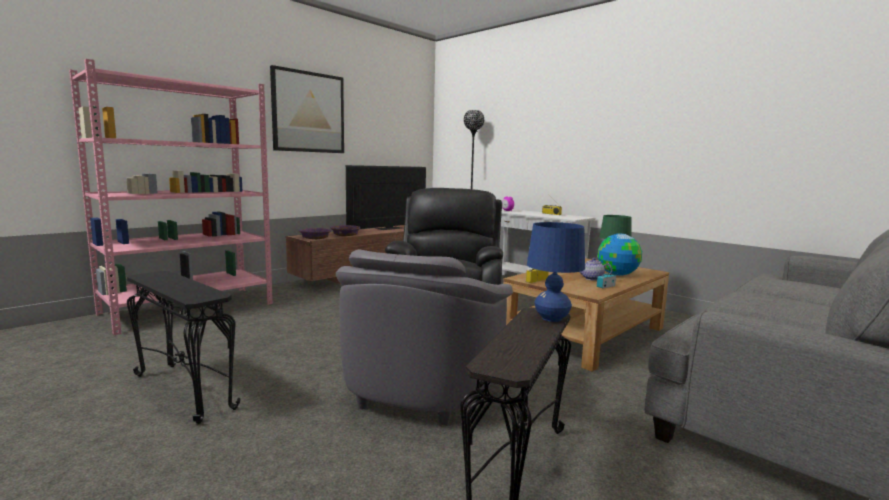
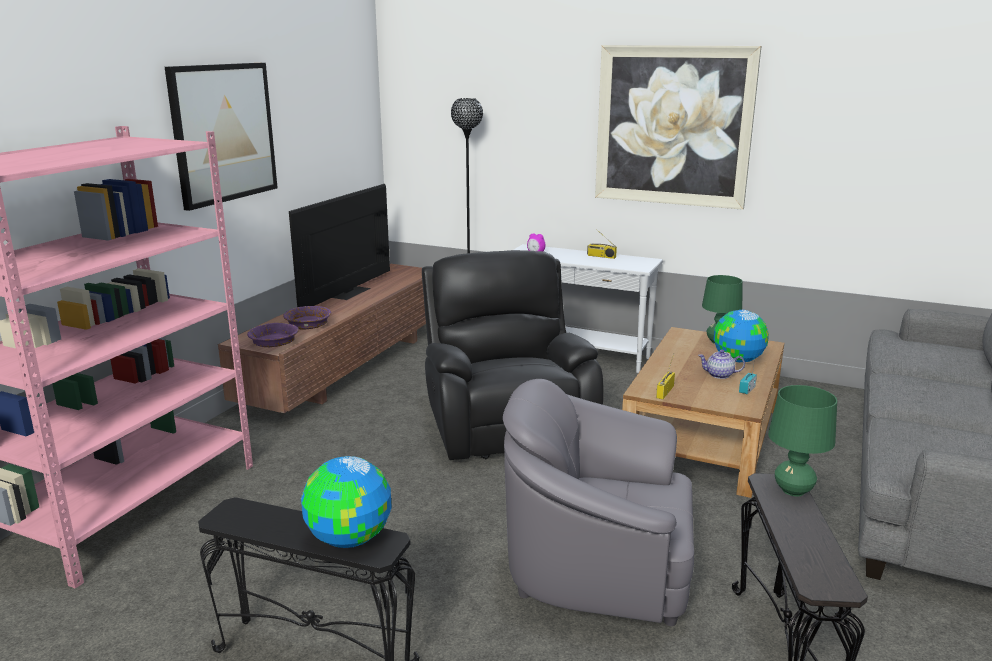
camera: 20 degrees left, 10 degrees up
grey armchair [336,249,513,425] -> grey armchair turned 105 degrees clockwise [503,379,694,626]
blue table lamp [527,222,585,322] -> green table lamp [768,385,837,496]
none -> globe [301,456,392,548]
none -> picture [595,45,761,210]

